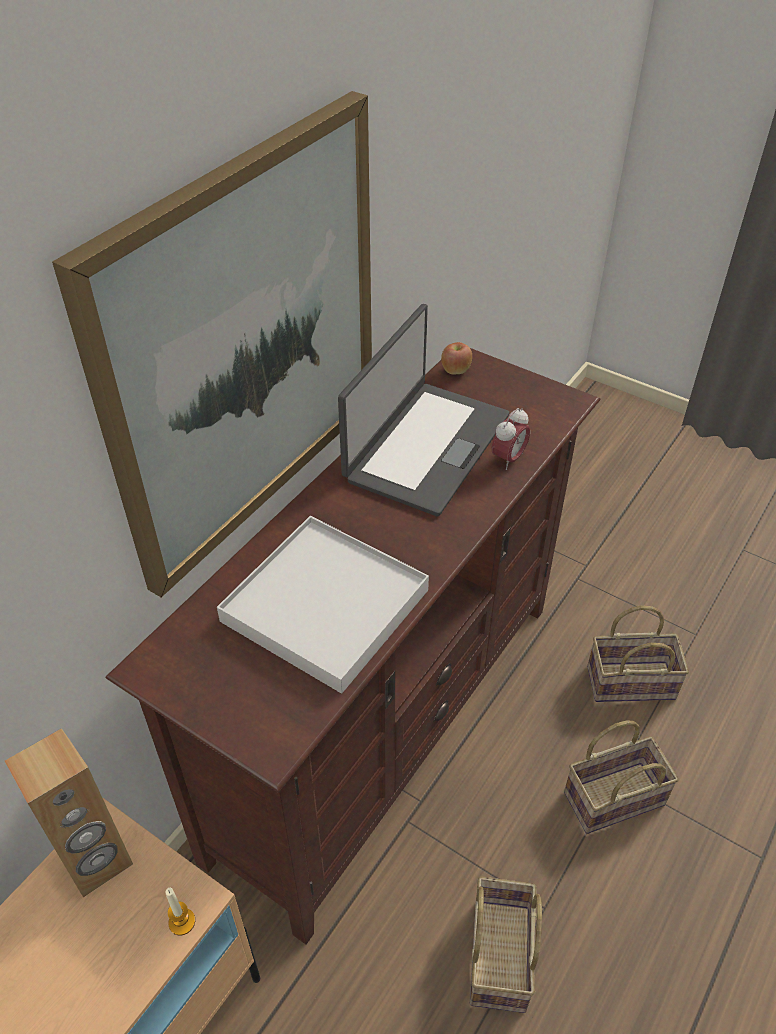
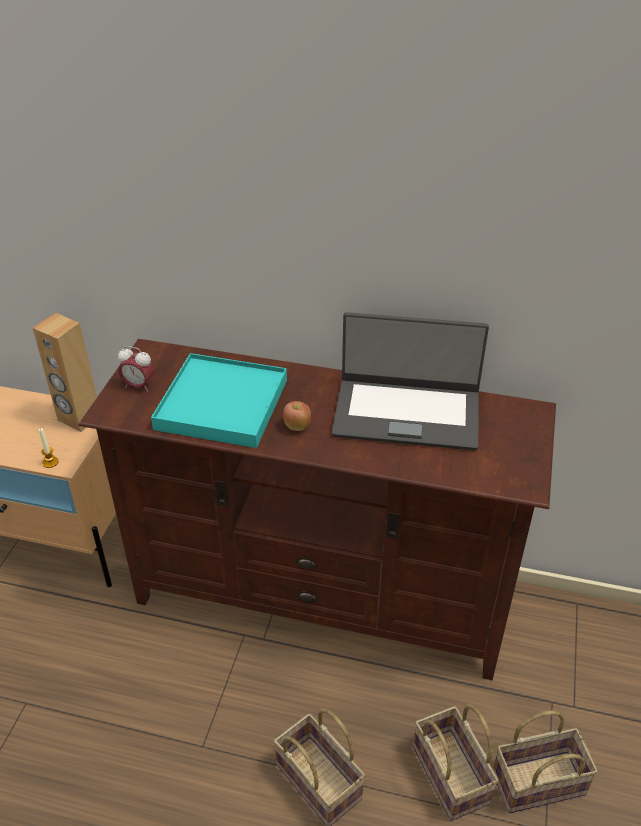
camera: 70 degrees right, 5 degrees down
picture [52,91,372,597] -> none
white tray [217,516,429,694] -> turquoise tray [151,353,287,448]
apple [441,342,472,374] -> apple moved to [283,401,311,431]
basket [470,877,542,1013] -> basket moved to [493,710,598,813]
alarm clock [492,408,530,470] -> alarm clock moved to [118,346,155,392]

